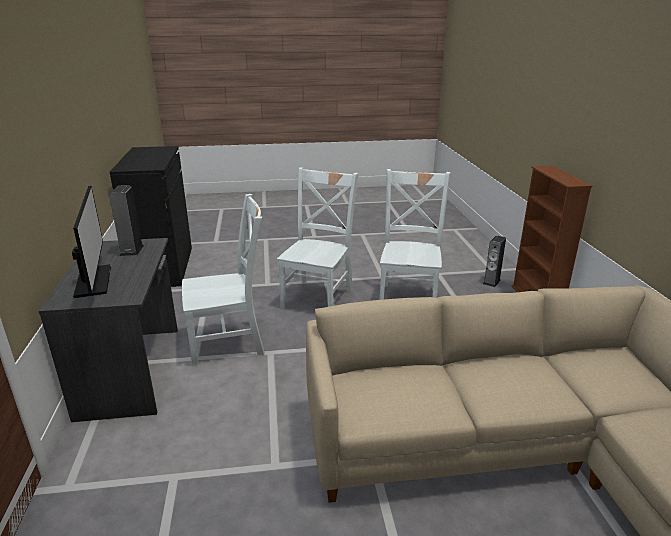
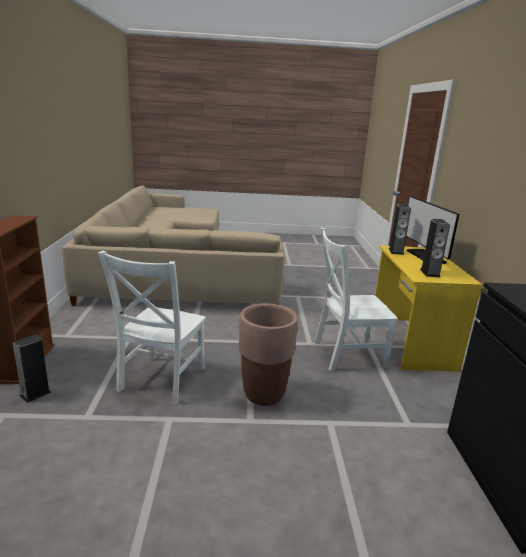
camera: 175 degrees left, 5 degrees down
grey desk [39,238,178,422] -> yellow desk [375,245,482,372]
white chair [277,167,359,308] -> brown planter [239,303,298,406]
none -> speaker [389,204,411,255]

